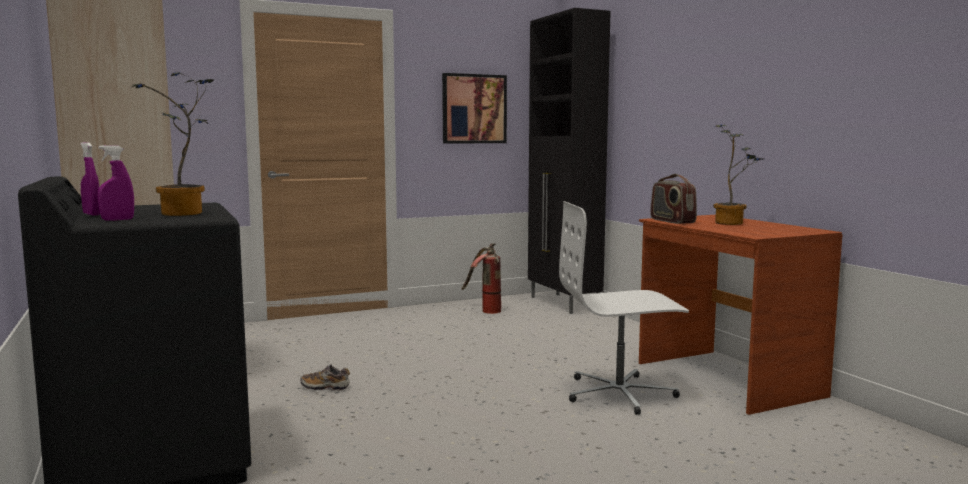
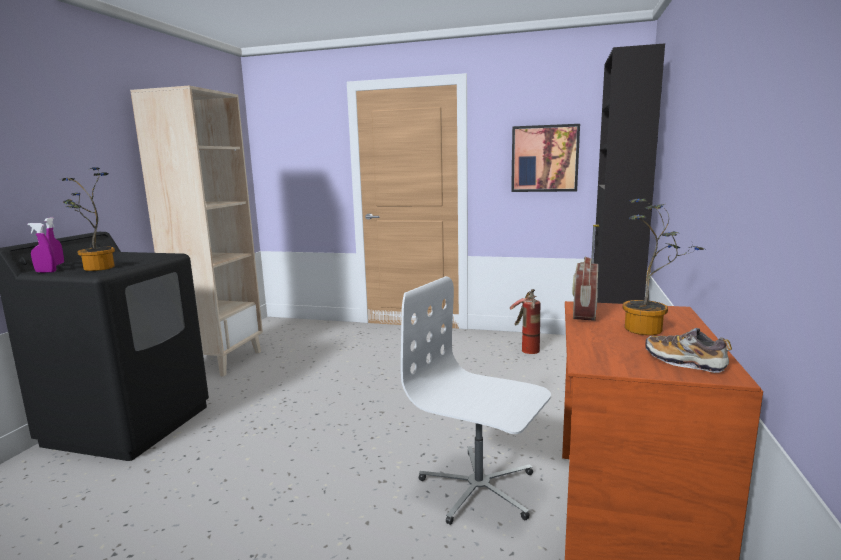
camera: 40 degrees right, 5 degrees up
shoe [300,364,350,391] -> shoe moved to [645,328,732,373]

